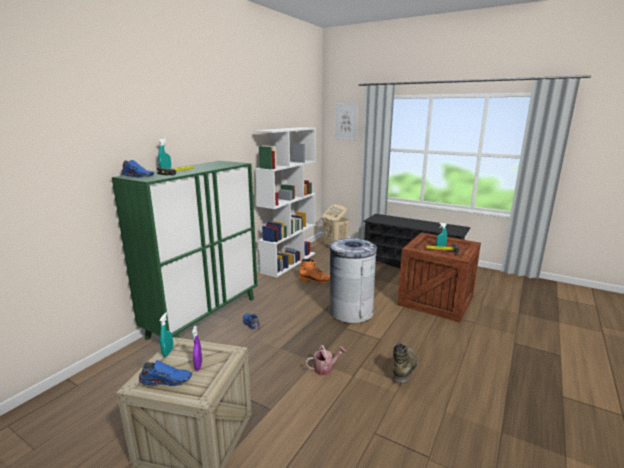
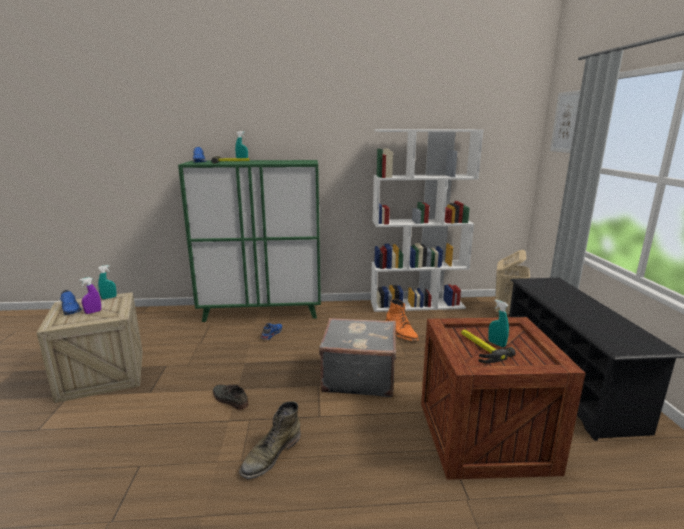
camera: 55 degrees right, 0 degrees up
watering can [306,345,346,375] -> grey shoe [213,384,248,410]
grey trash can [329,238,377,323] -> grey suitcase [319,318,396,397]
green boot [393,343,418,384] -> green boot turned 135 degrees clockwise [239,401,301,479]

